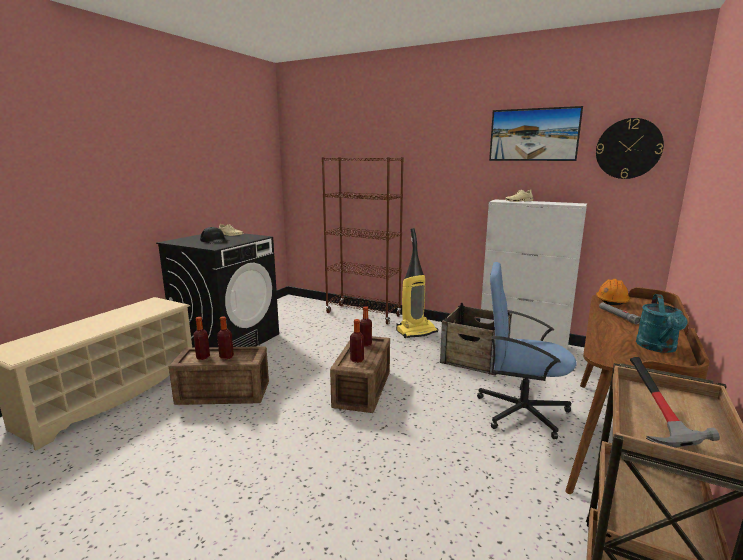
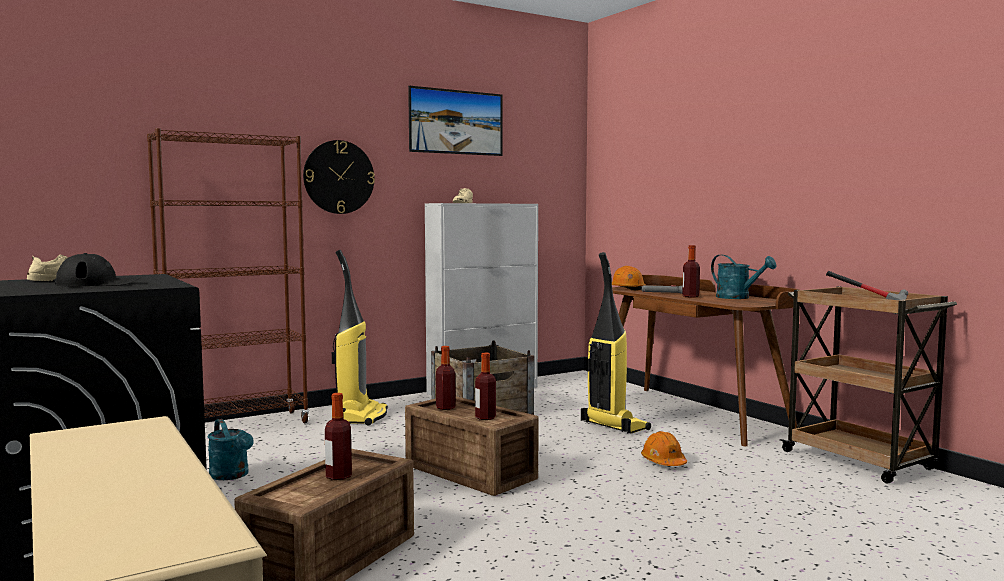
camera: 60 degrees left, 10 degrees down
bottle [193,317,210,360] -> bottle moved to [682,245,700,298]
blue office chair [477,262,576,439] -> vacuum cleaner [581,252,651,433]
wall clock [596,118,664,179] -> wall clock moved to [303,140,375,214]
none -> turquoise watering can [208,419,253,480]
none -> orange hard hat [641,431,687,466]

